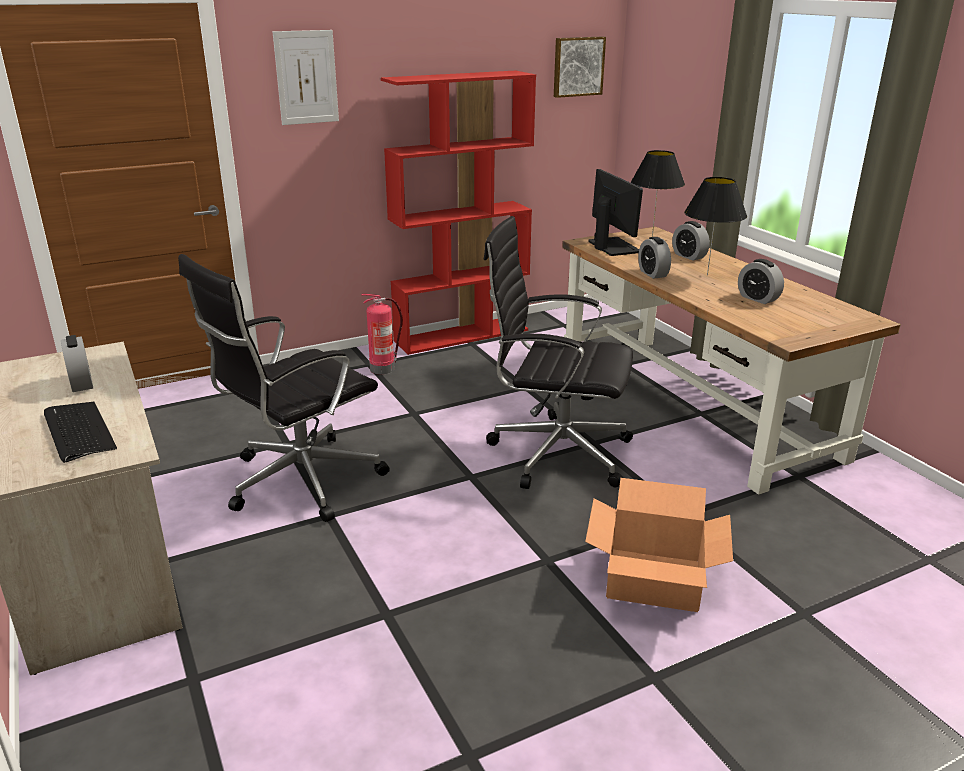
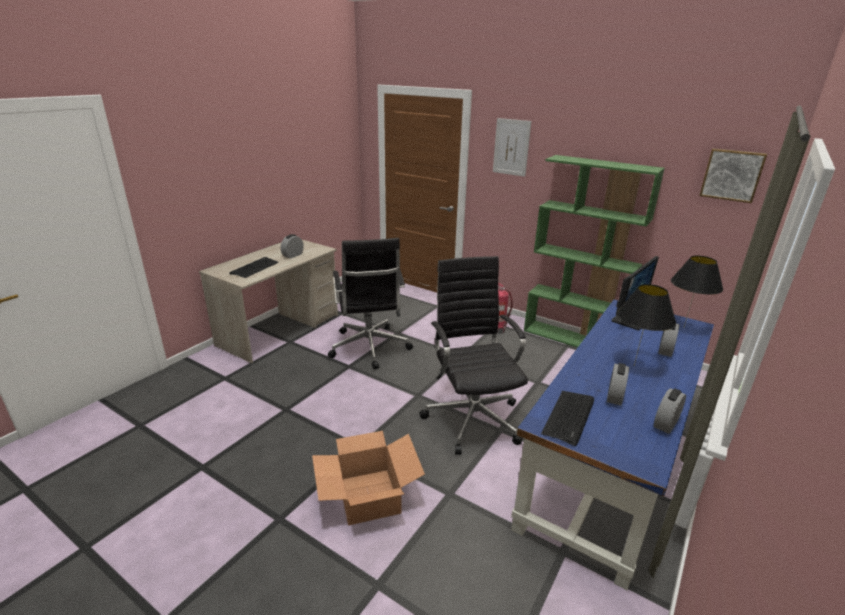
camera: 60 degrees right, 0 degrees up
black office chair [178,254,390,522] -> black office chair turned 120 degrees counterclockwise [328,238,413,369]
red bookcase [381,71,536,355] -> green bookcase [524,155,665,348]
brown desk [562,227,901,495] -> blue desk [511,300,714,590]
alarm clock [638,237,671,279] -> alarm clock moved to [654,388,686,434]
none -> keyboard [541,391,594,446]

